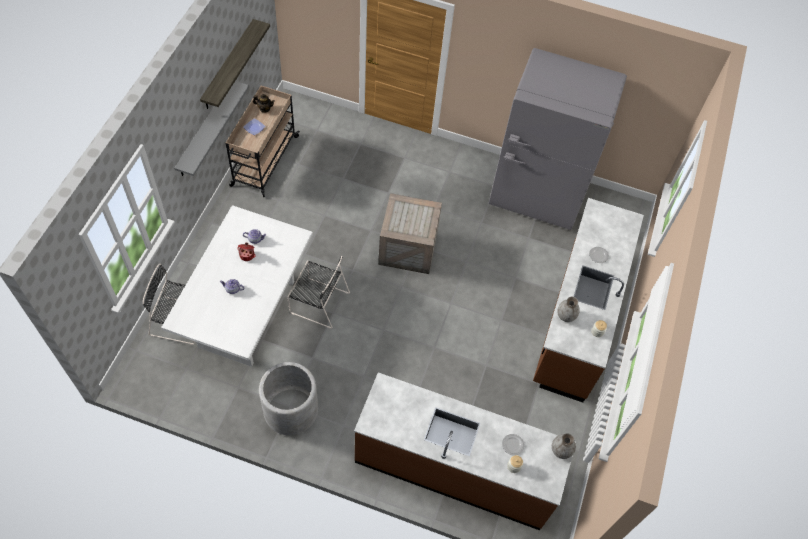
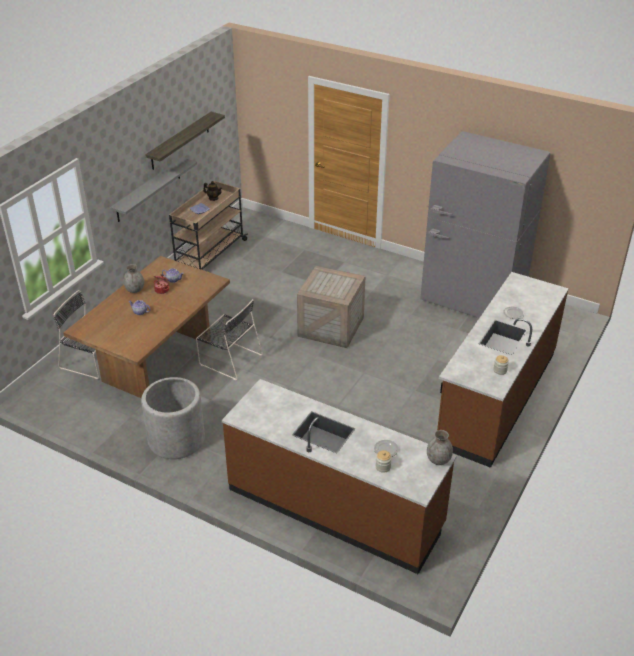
camera: 15 degrees right, 20 degrees down
white dining table [161,205,313,367] -> brown dining table [63,256,230,398]
grey vase [557,297,580,322] -> grey vase moved to [124,264,144,293]

